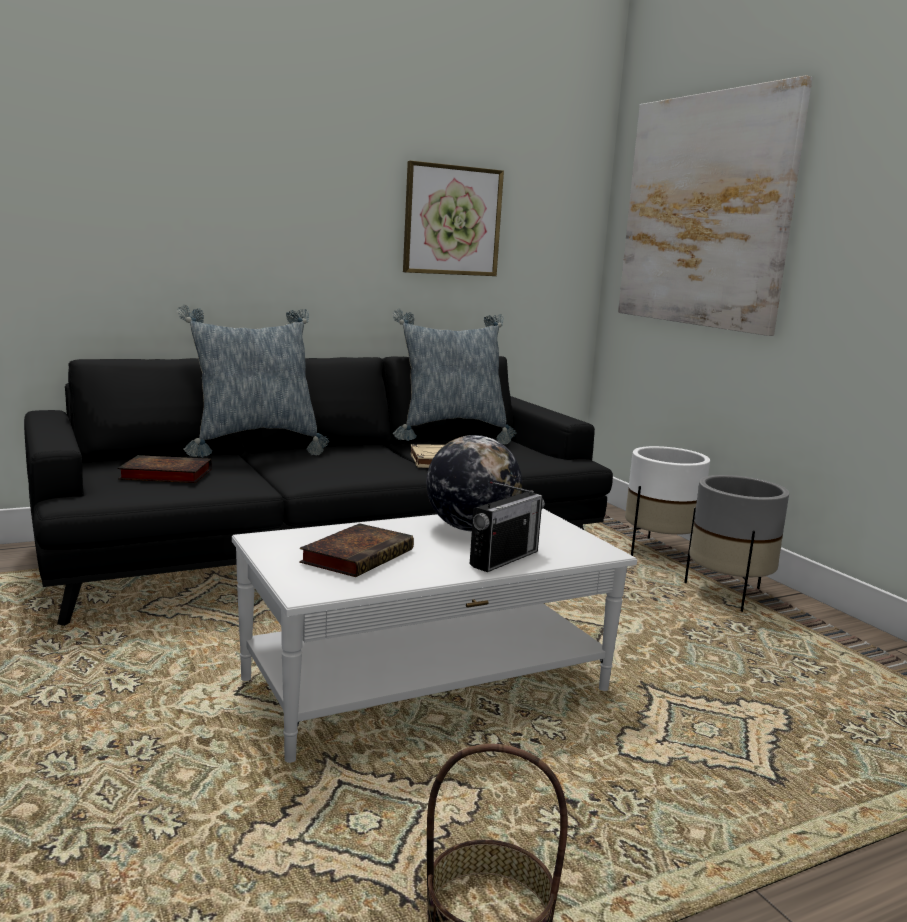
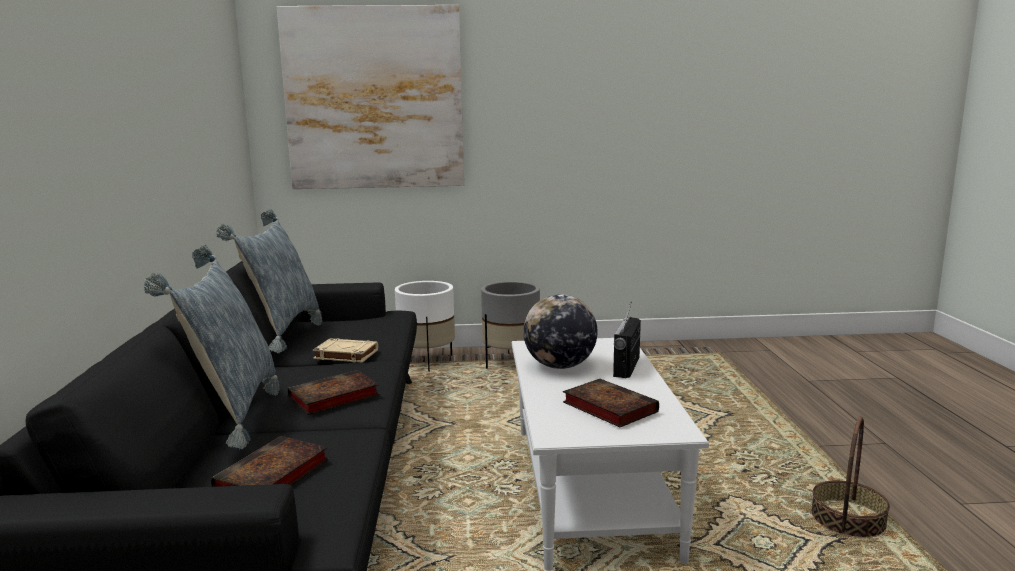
camera: 65 degrees left, 0 degrees up
picture [403,161,504,276] -> none
radio [470,482,545,572] -> radio turned 135 degrees counterclockwise [613,302,641,378]
none -> book [288,370,379,415]

